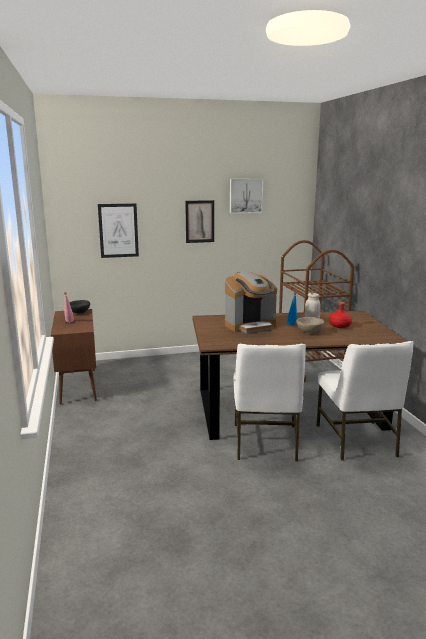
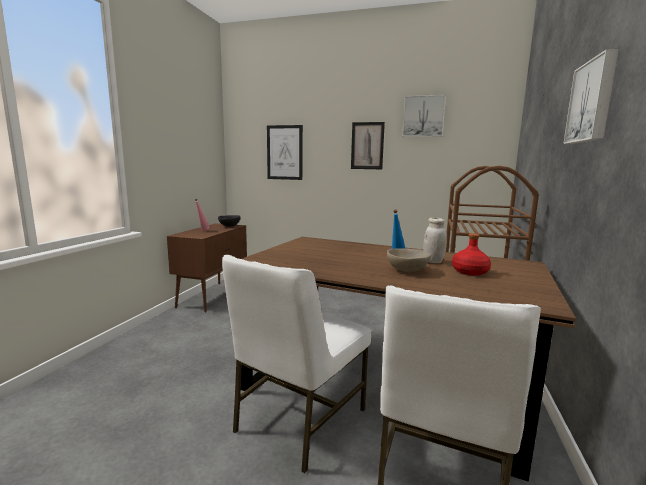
camera: 30 degrees right, 5 degrees down
coffee machine [225,271,277,333] -> none
none -> picture [563,49,619,144]

